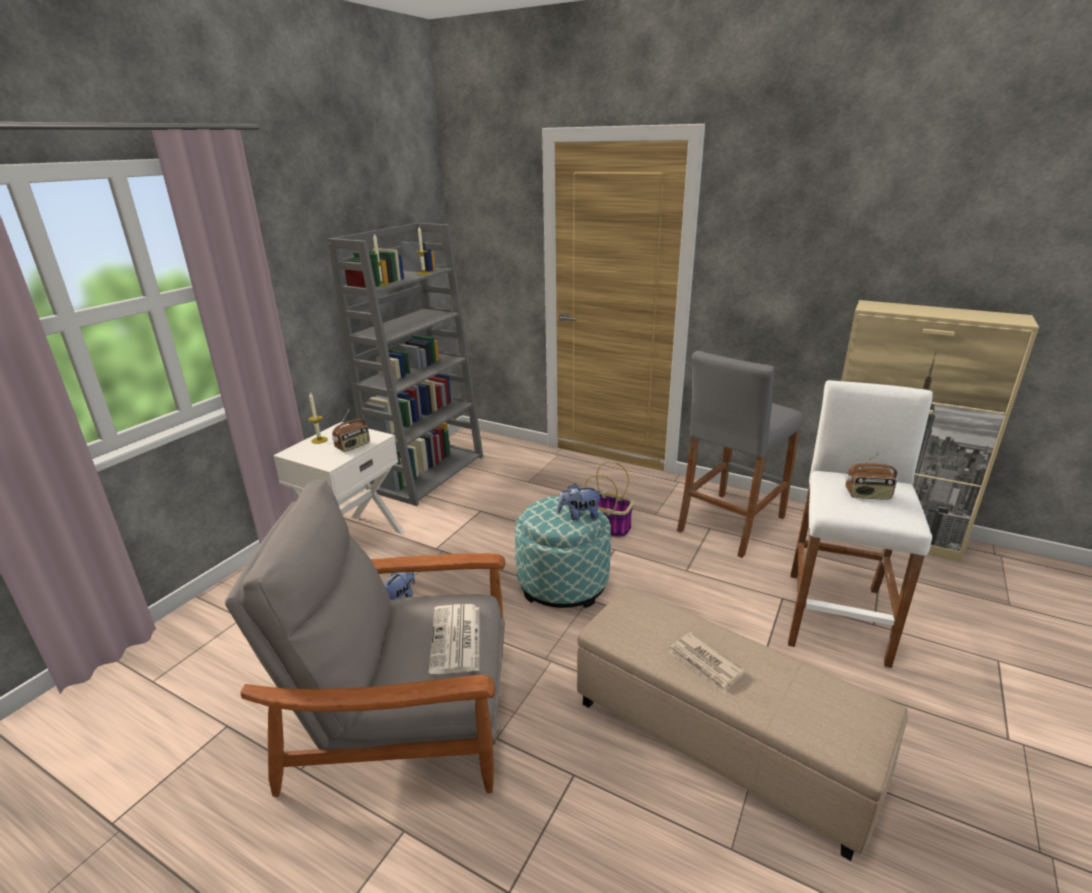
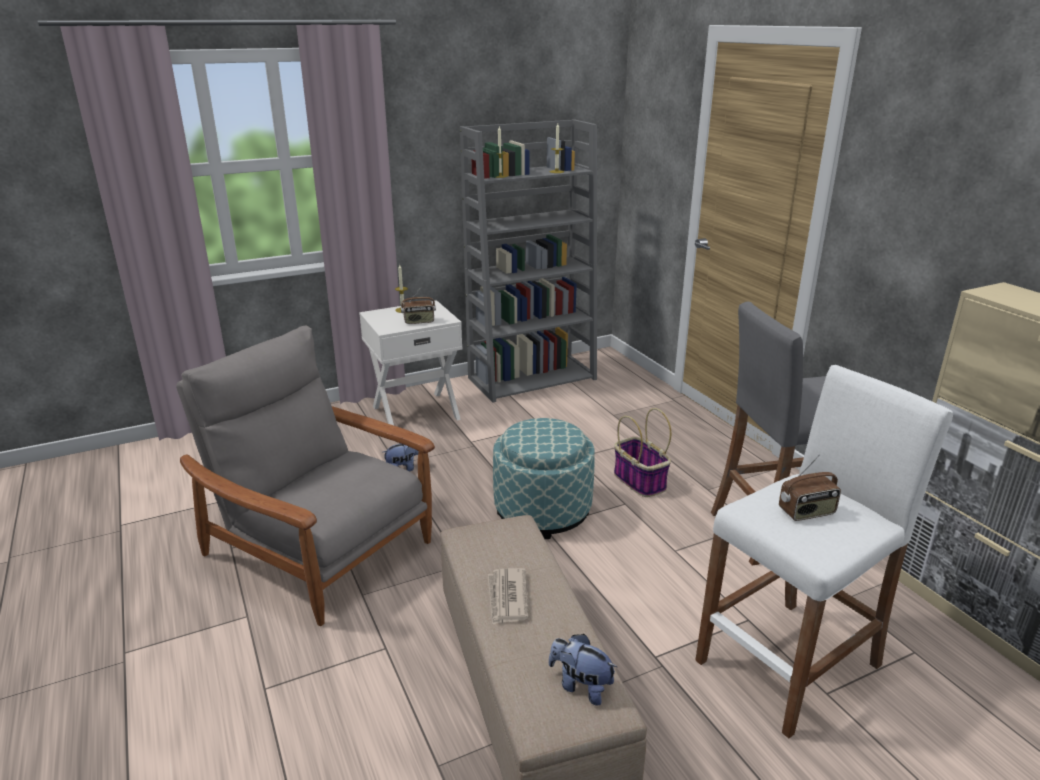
camera: 35 degrees right, 0 degrees up
newspaper [429,604,479,674] -> none
plush toy [557,483,602,521] -> plush toy moved to [549,634,617,706]
radio [845,450,897,500] -> radio turned 60 degrees counterclockwise [779,454,841,521]

